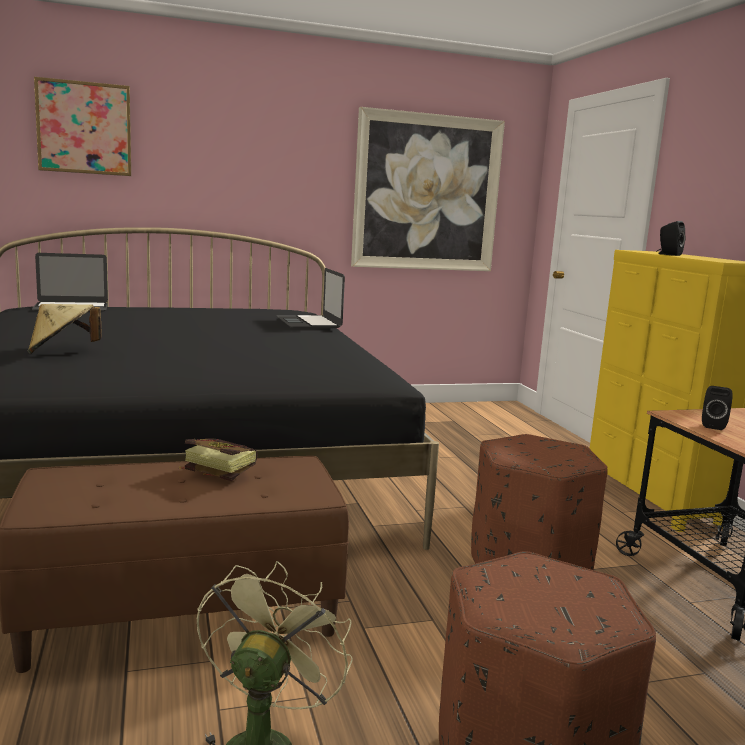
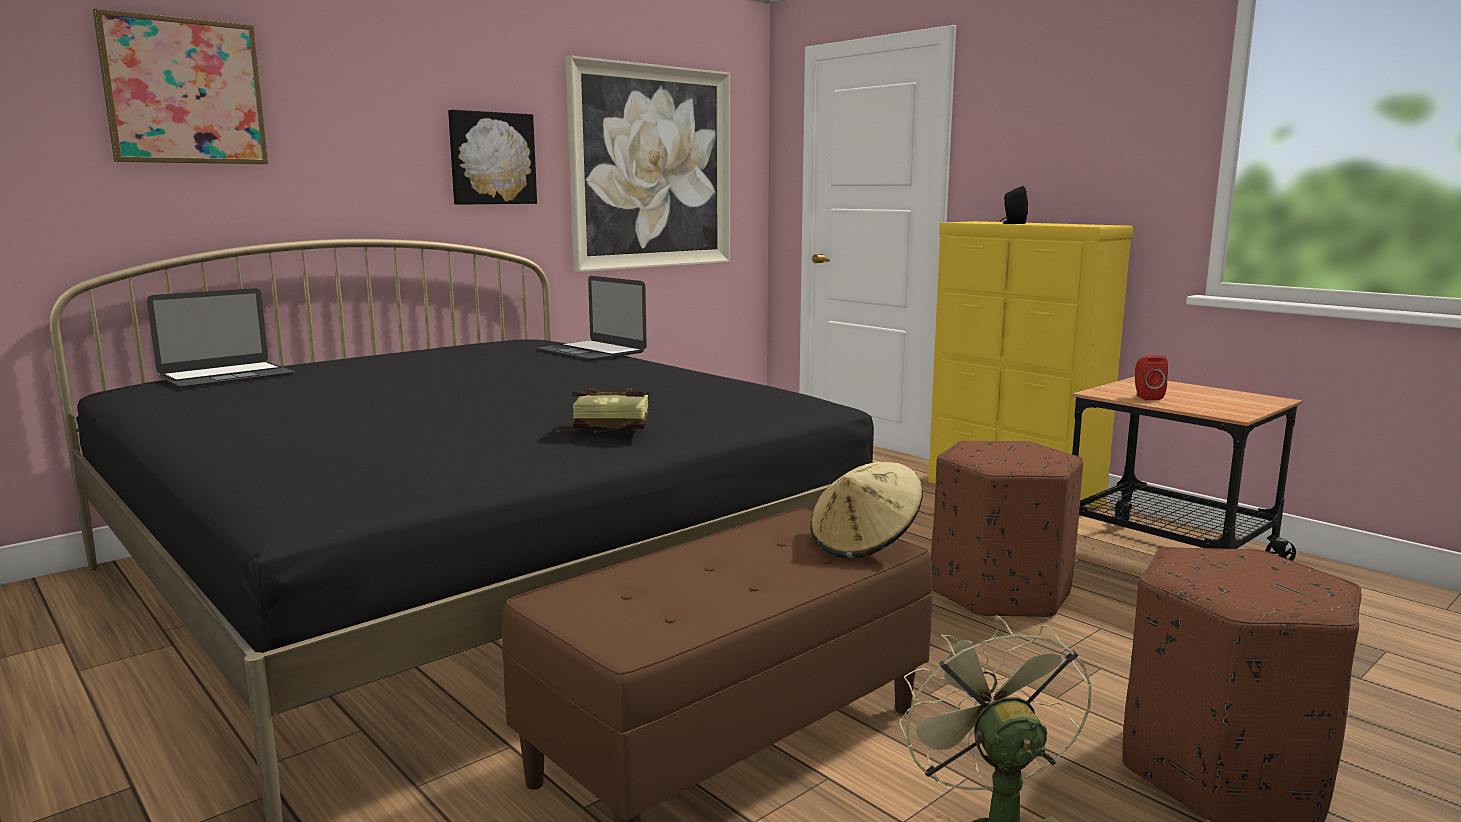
camera: 25 degrees left, 0 degrees up
beige hat [28,304,102,354] -> beige hat moved to [810,462,923,559]
book [180,438,258,481] -> book moved to [557,388,649,432]
black speaker [702,386,733,430] -> red speaker [1135,355,1168,400]
none -> picture [448,110,537,205]

